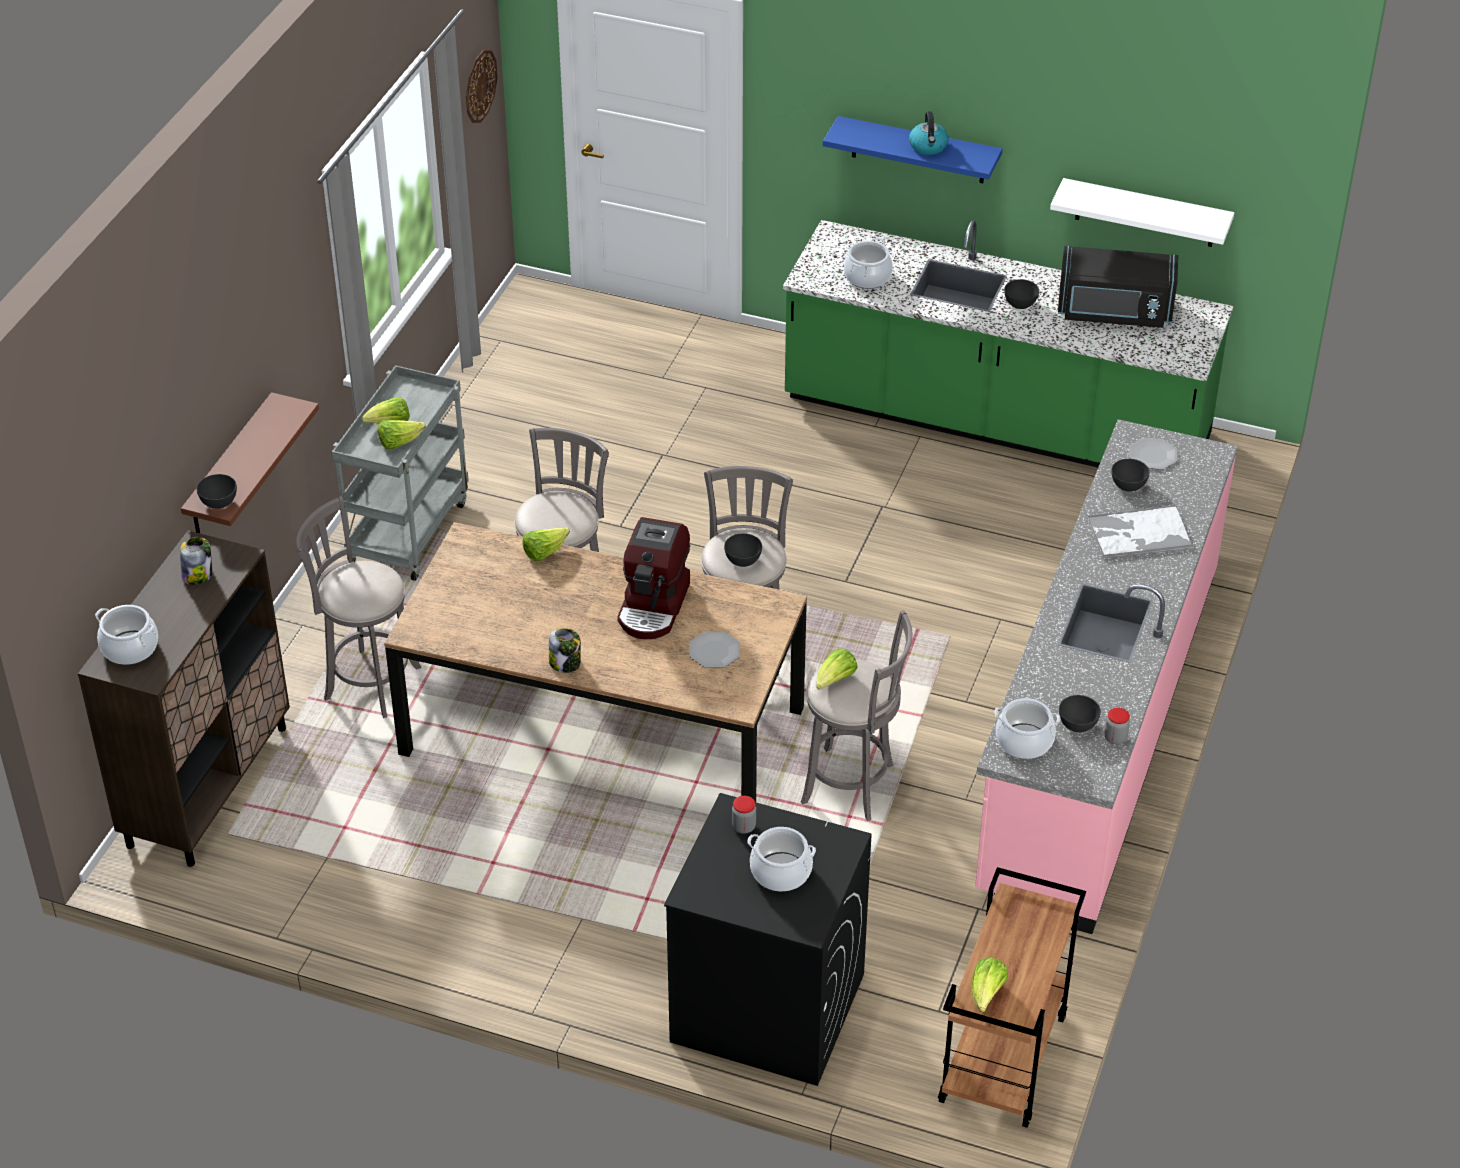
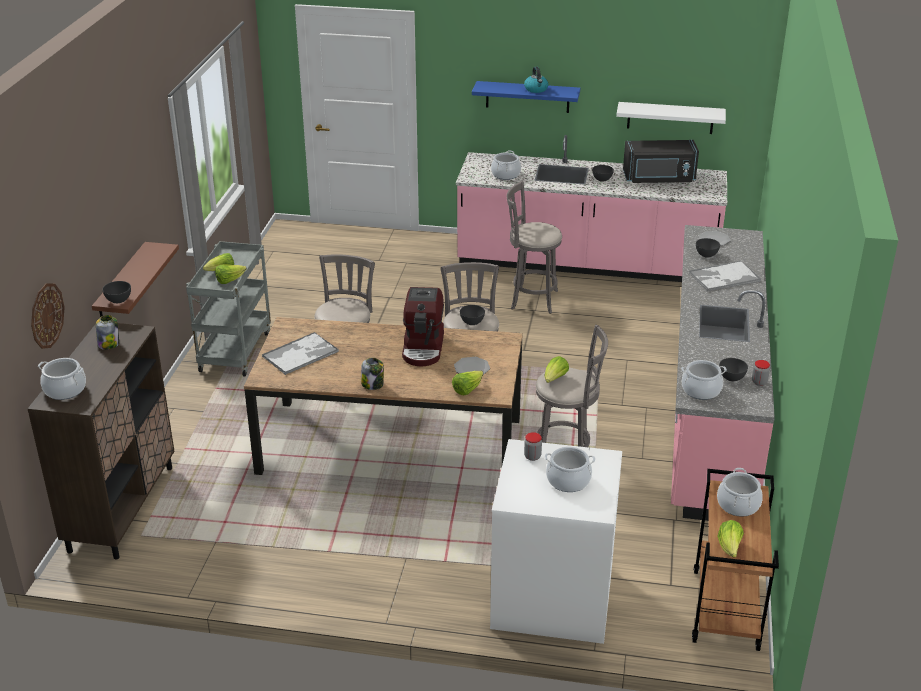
camera: 10 degrees left, 10 degrees down
grey stool [296,496,421,718] -> grey stool moved to [507,181,562,314]
wall clock [466,50,498,123] -> wall clock moved to [31,283,65,349]
lettuce [522,527,570,561] -> lettuce moved to [452,371,483,395]
black washing machine [664,793,872,1086] -> white washing machine [490,439,622,644]
green counter [783,220,1233,468] -> pink counter [456,135,727,282]
none -> tray [262,332,339,375]
none -> cooking pot [717,468,763,517]

